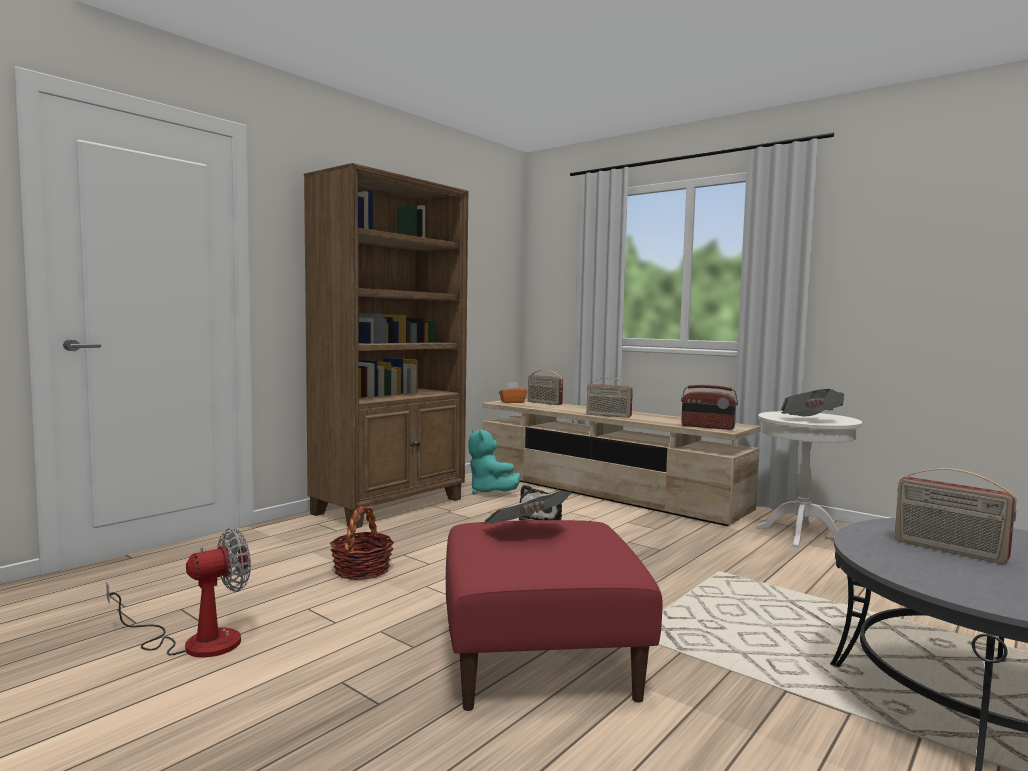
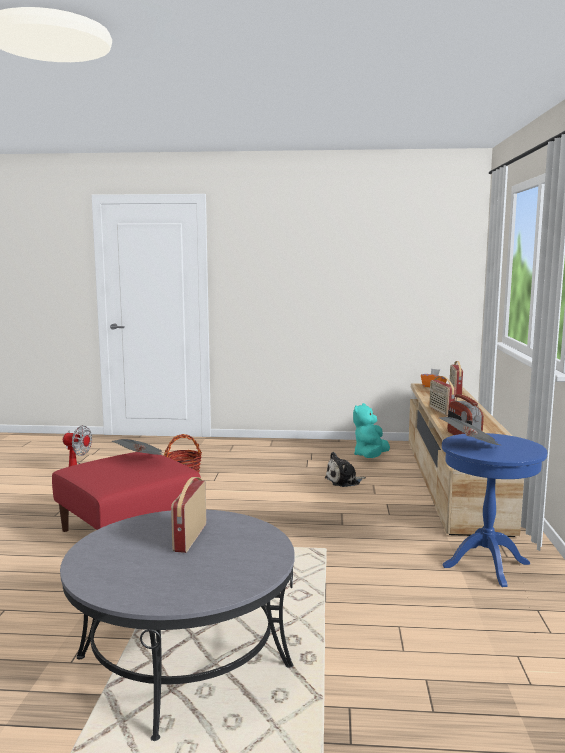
camera: 55 degrees right, 5 degrees up
brown bookcase [304,163,468,528] -> none
white side table [757,411,862,547] -> blue side table [442,433,548,587]

